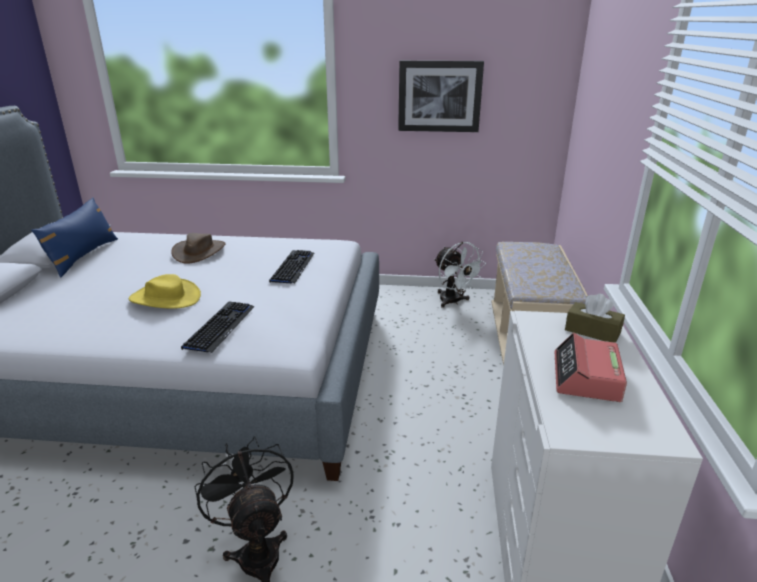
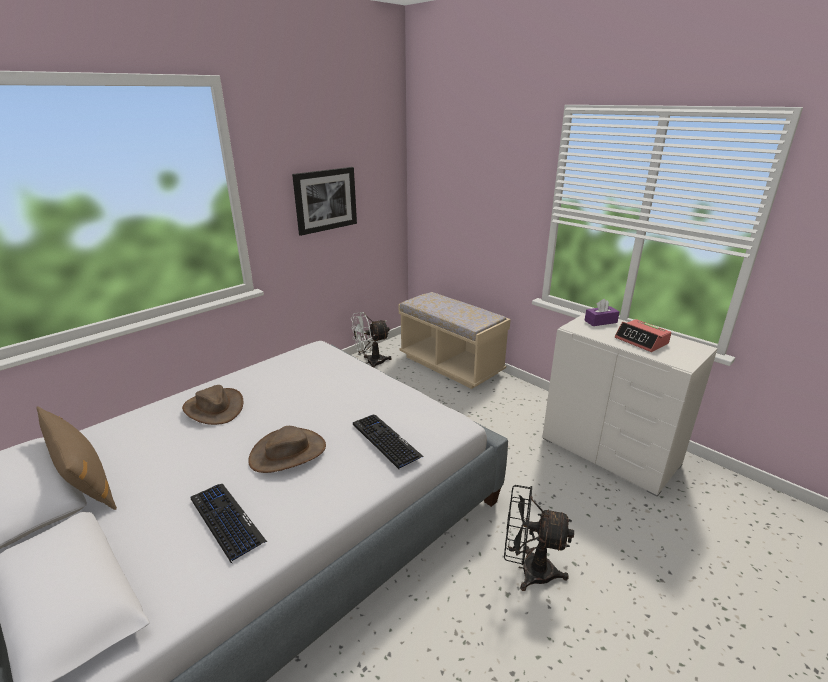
camera: 50 degrees left, 0 degrees up
blue pillow [31,197,118,277] -> brown pillow [36,406,117,510]
yellow hat [129,274,201,309] -> brown hat [248,426,326,473]
keyboard [269,250,314,283] -> keyboard moved to [190,484,267,563]
white fan [434,242,486,308] -> white fan turned 150 degrees clockwise [351,312,392,367]
brown tissue box [565,294,625,343] -> purple tissue box [585,299,619,326]

